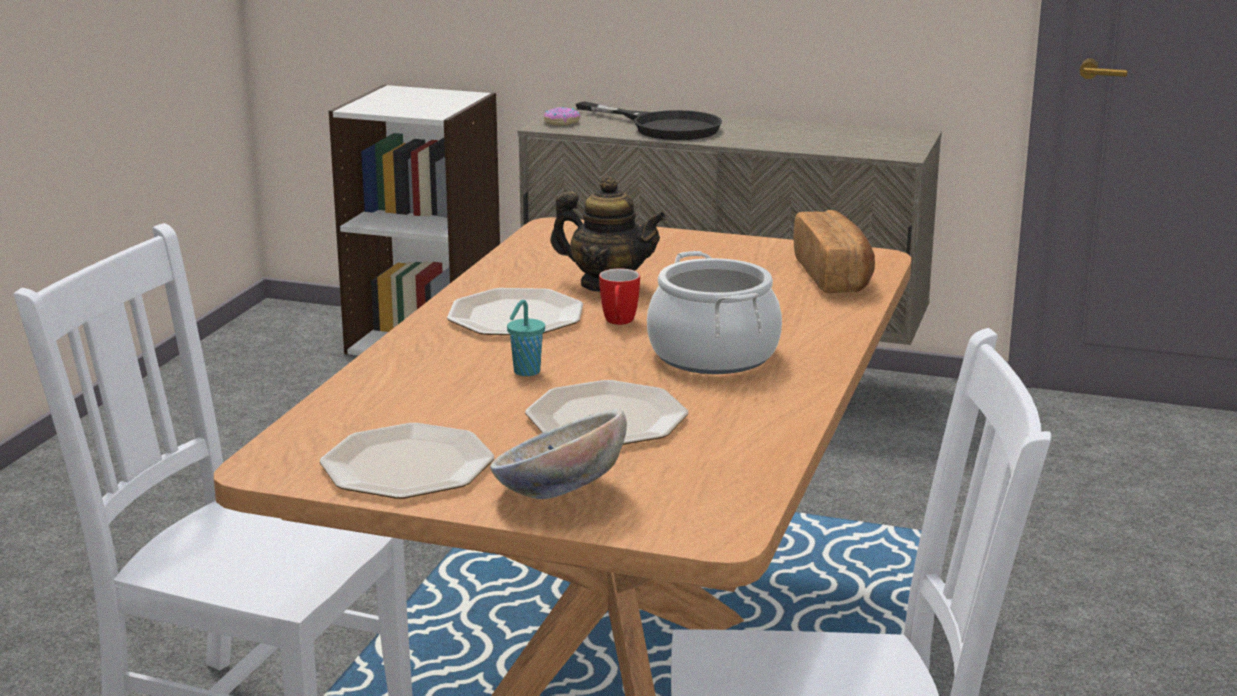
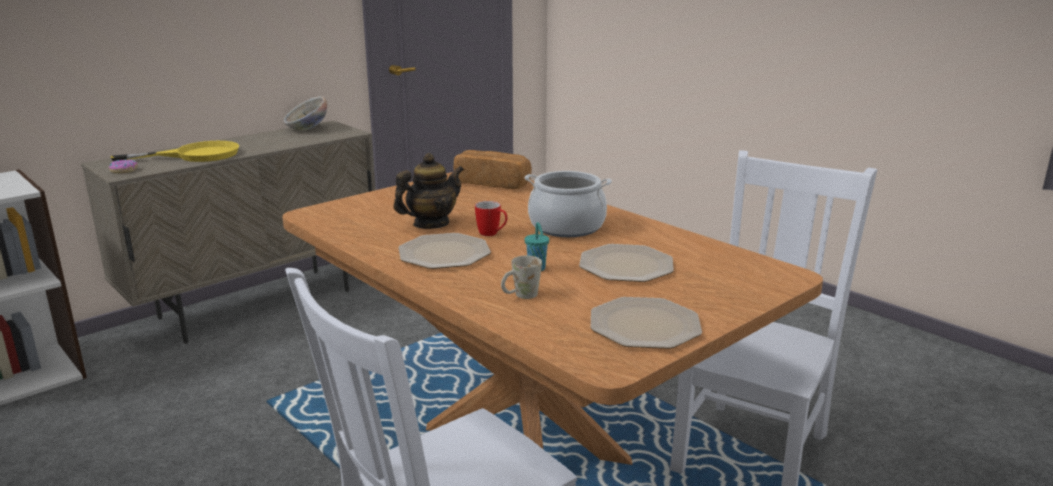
camera: 60 degrees left, 0 degrees up
bowl [490,409,627,499] -> bowl moved to [284,96,327,131]
black frying pan [576,101,722,140] -> yellow frying pan [111,141,239,162]
none -> white mug [501,255,542,299]

